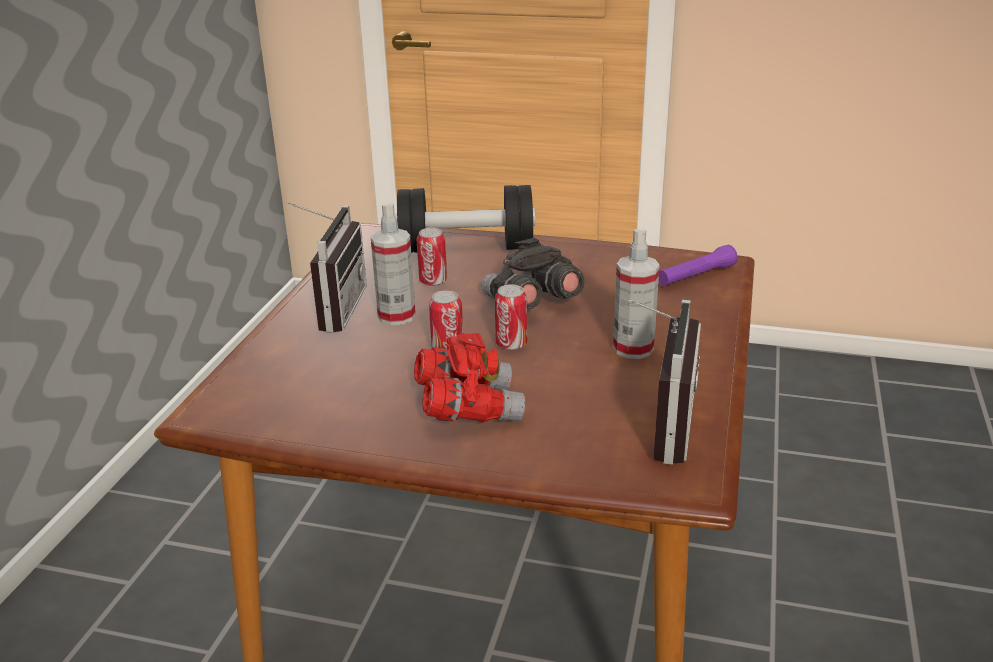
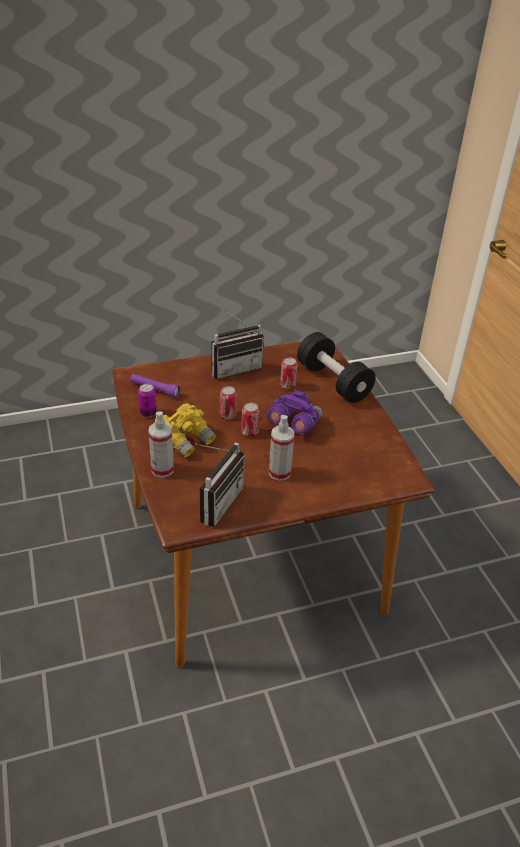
camera: 55 degrees right, 10 degrees up
spray bottle [371,202,416,326] -> spray bottle moved to [149,411,174,478]
red binoculars [414,333,525,423] -> yellow binoculars [154,403,216,458]
grey binoculars [482,238,584,310] -> purple binoculars [267,390,323,434]
radio [629,300,701,465] -> radio turned 45 degrees counterclockwise [195,442,245,527]
purple flashlight [659,245,738,286] -> purple flashlight moved to [130,374,180,398]
none -> can [138,384,157,417]

